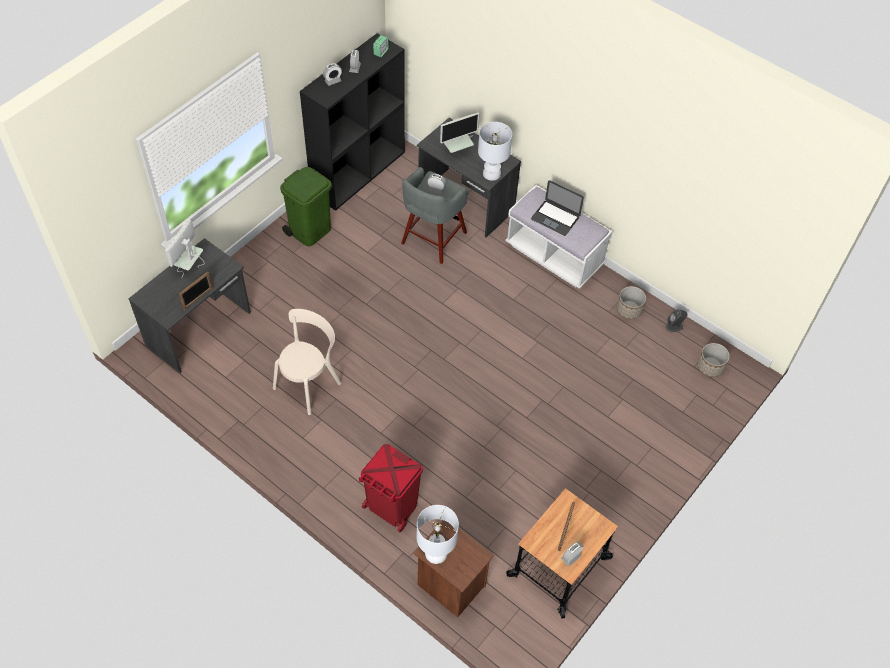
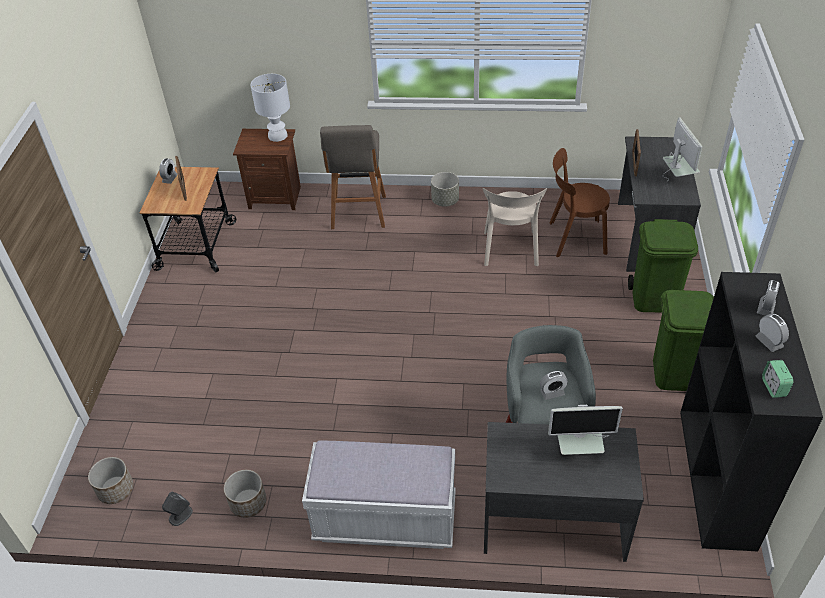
camera: 150 degrees right, 10 degrees down
red trash can [359,444,423,532] -> grey stool [320,125,386,229]
monitor [440,113,479,153] -> monitor turned 120 degrees counterclockwise [548,405,623,455]
white table lamp [478,122,512,181] -> none
laptop [531,180,584,236] -> none
none -> grey planter [431,172,459,207]
none -> brown chair [550,148,610,257]
none -> green trash can [628,219,698,313]

